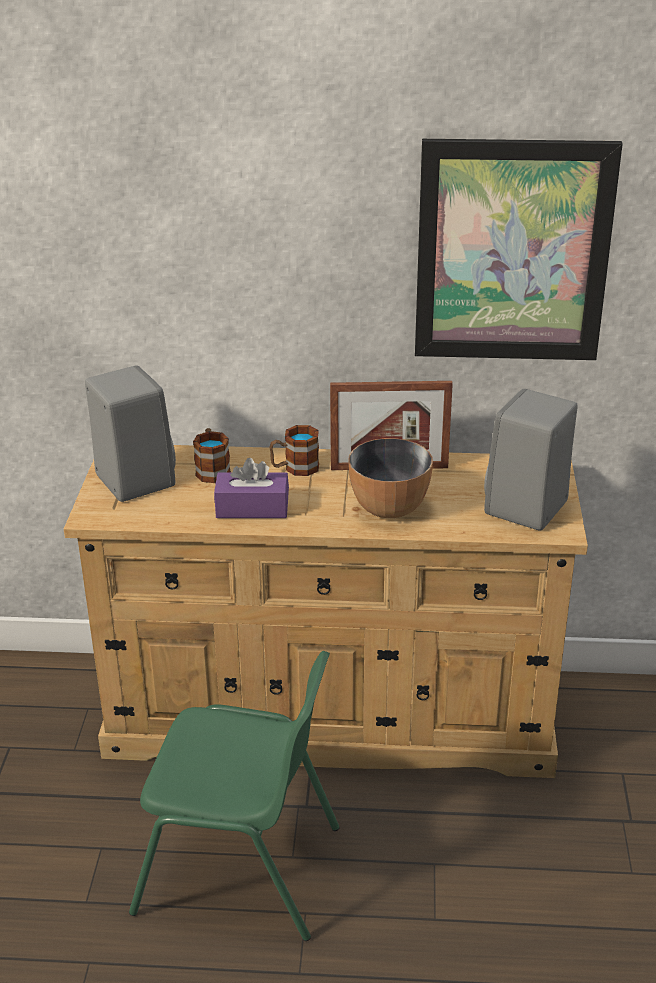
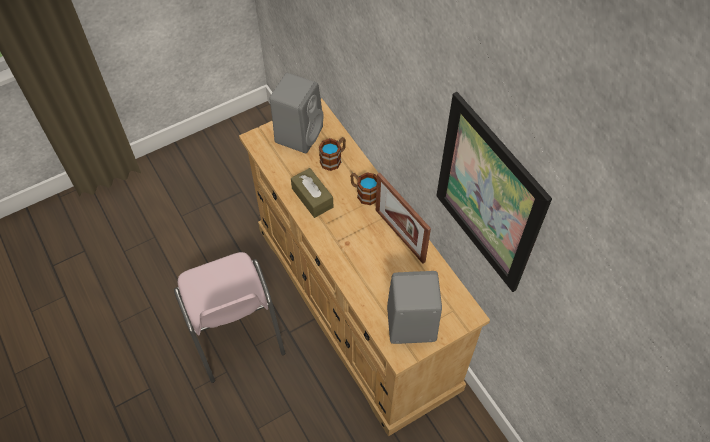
camera: 55 degrees right, 25 degrees up
green chair [129,651,340,941] -> pink chair [174,252,285,383]
purple tissue box [214,458,289,518] -> brown tissue box [291,168,333,218]
bowl [348,438,433,518] -> none

